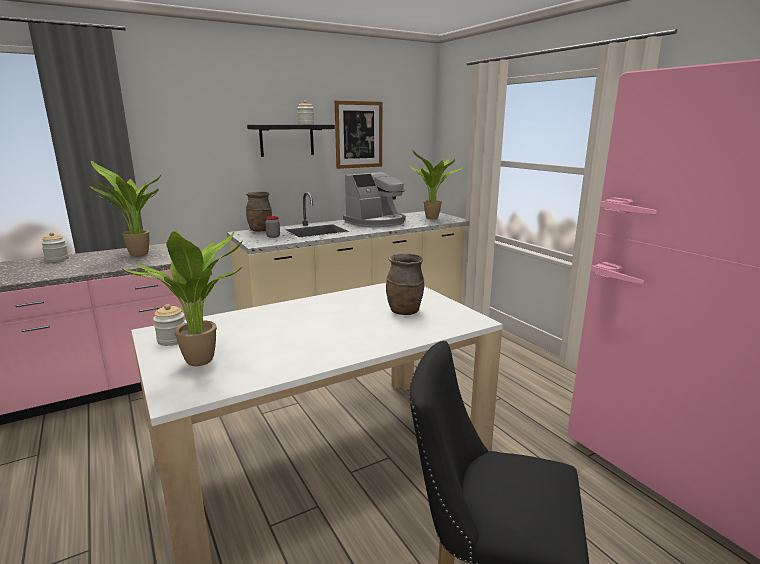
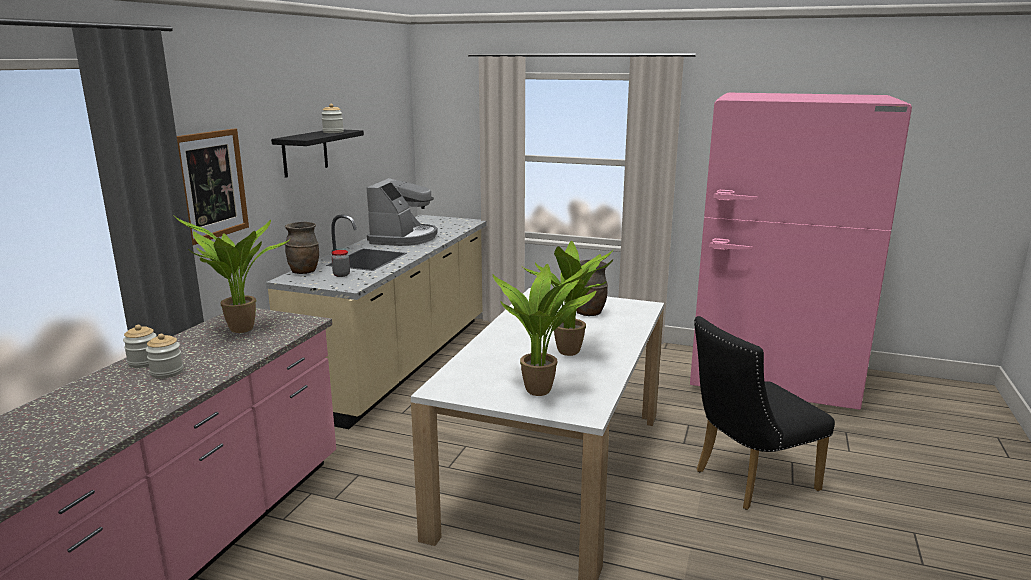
camera: 40 degrees left, 0 degrees up
jar [153,304,185,346] -> jar moved to [146,334,183,378]
picture [335,100,382,169] -> picture moved to [177,128,249,245]
potted plant [408,150,463,219] -> potted plant moved to [523,241,614,356]

